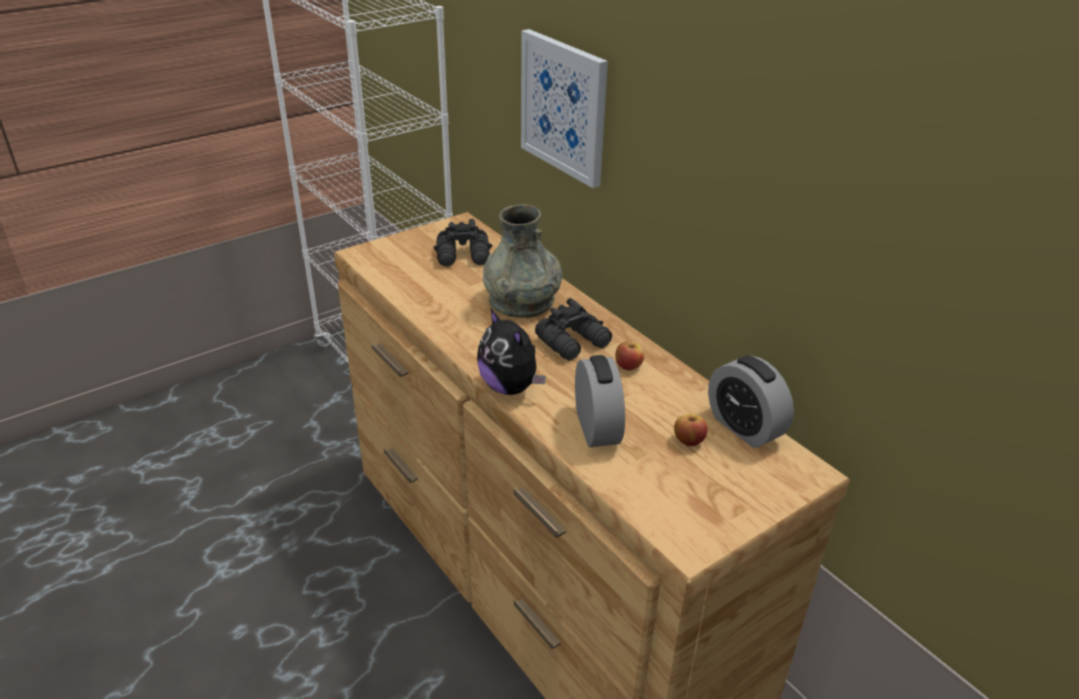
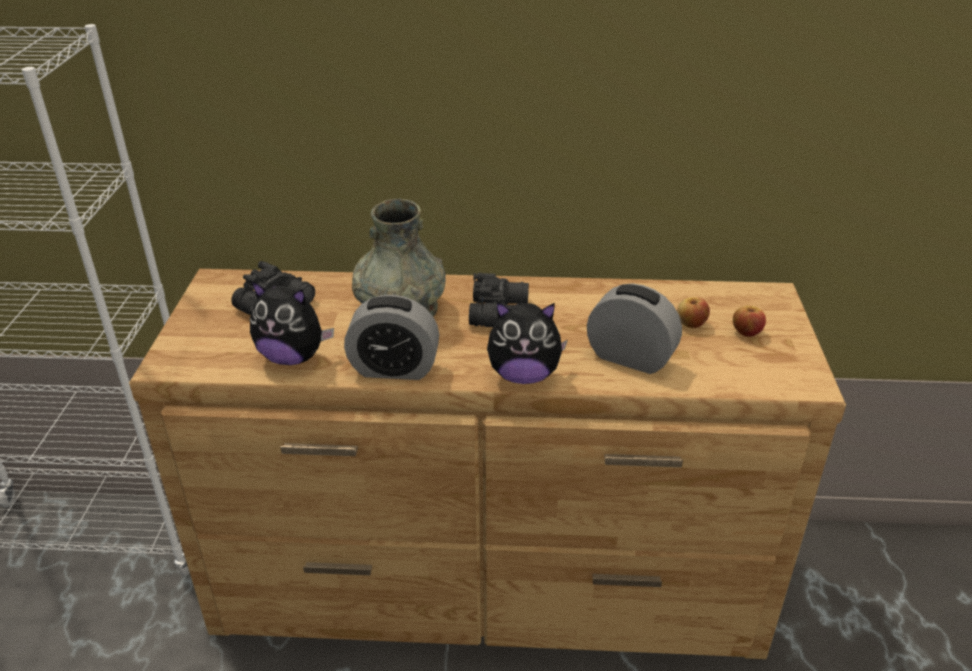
camera: 50 degrees left, 0 degrees up
picture [521,29,608,188] -> none
apple [615,341,645,370] -> apple moved to [733,306,766,337]
alarm clock [708,356,794,448] -> alarm clock moved to [344,295,439,380]
none -> plush toy [250,281,334,365]

